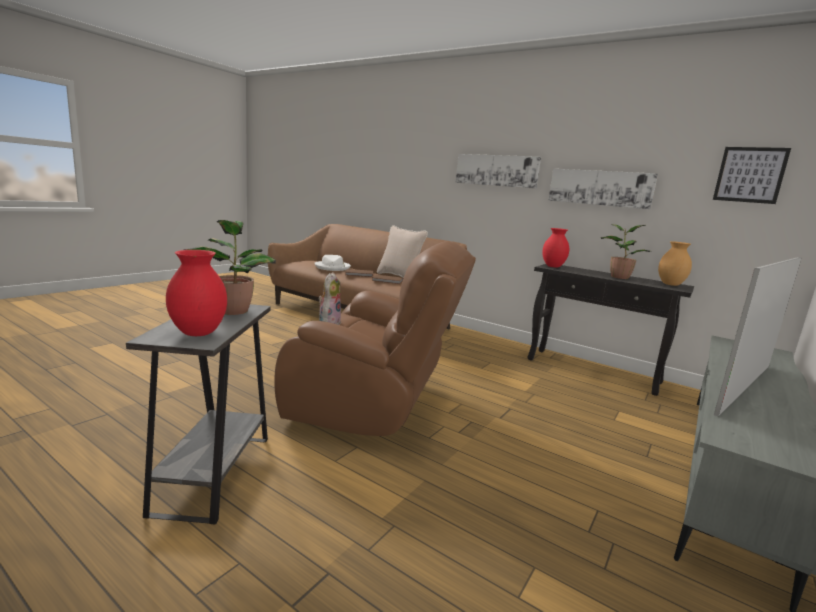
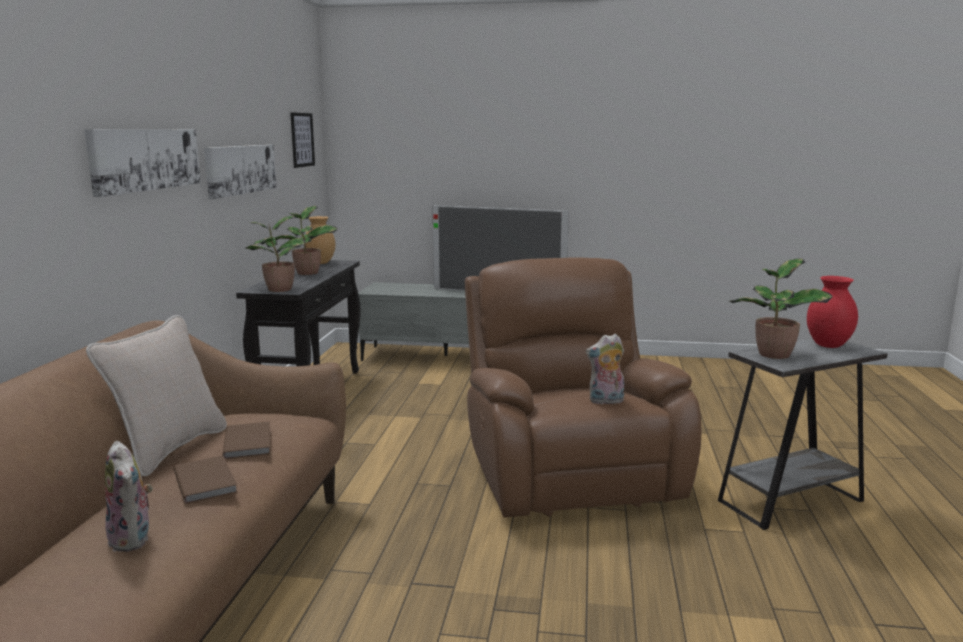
camera: 115 degrees left, 0 degrees up
white hat [314,255,351,271] -> plush toy [105,441,153,552]
red vase [542,228,569,268] -> potted plant [245,215,306,292]

